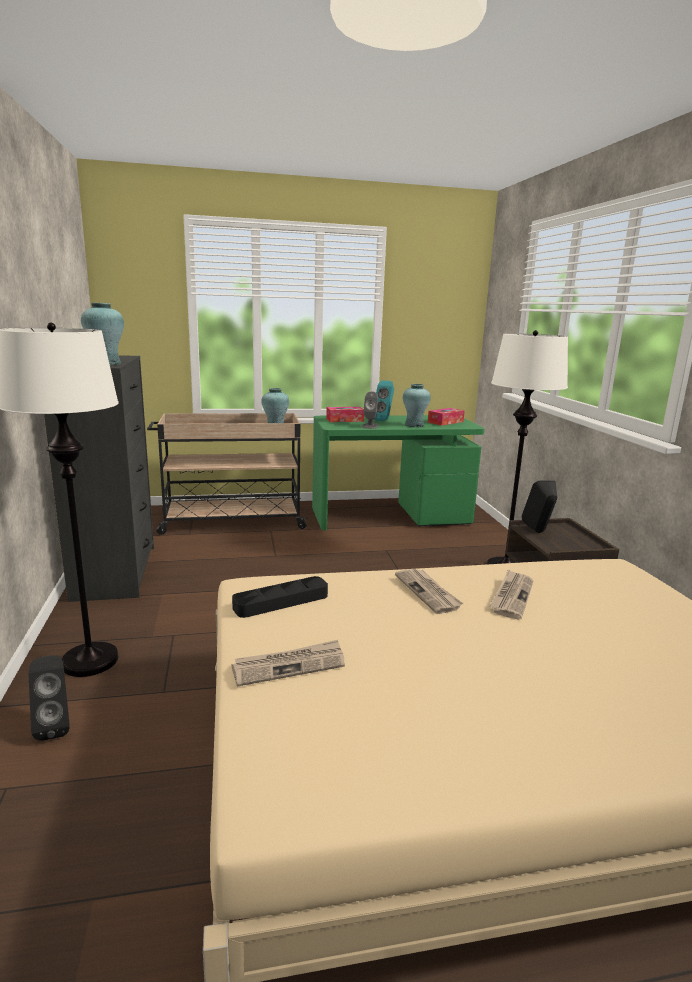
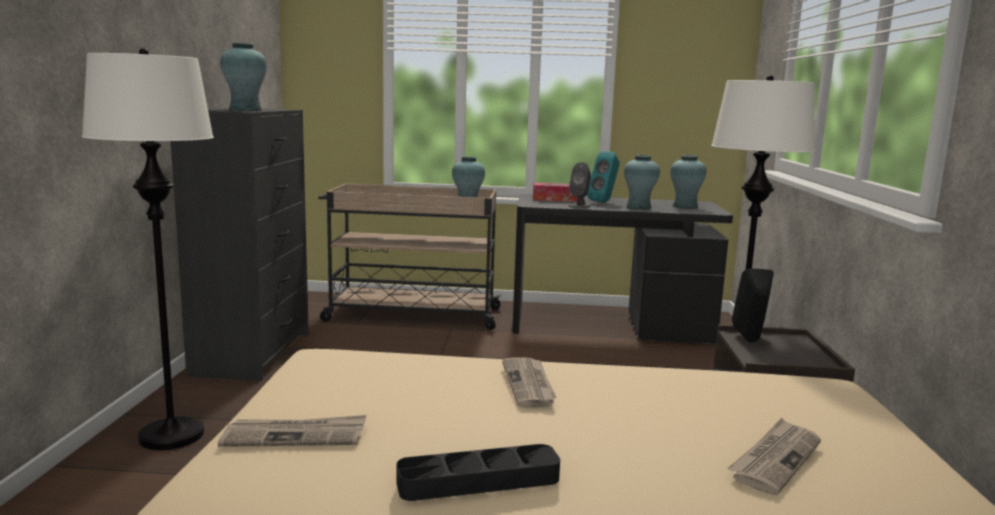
camera: 15 degrees right, 5 degrees down
black speaker [28,655,70,741] -> none
black tray [232,576,328,618] -> black tray moved to [397,444,560,501]
green desk [312,415,485,531] -> black desk [512,194,733,344]
tissue box [428,408,465,426] -> turquoise vase [670,155,707,209]
newspaper [489,569,534,619] -> newspaper moved to [727,418,821,495]

